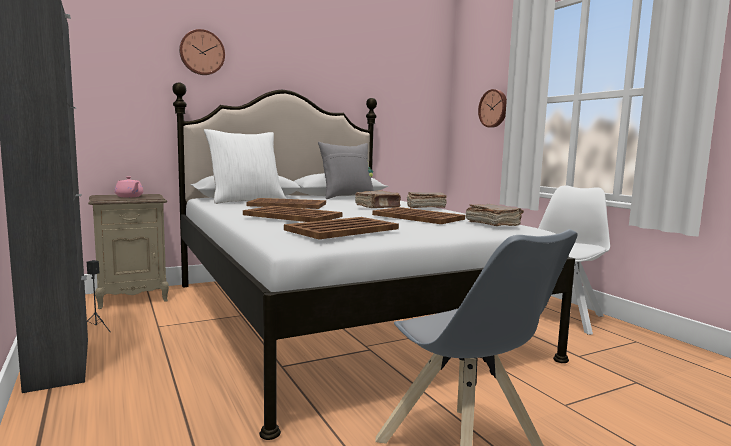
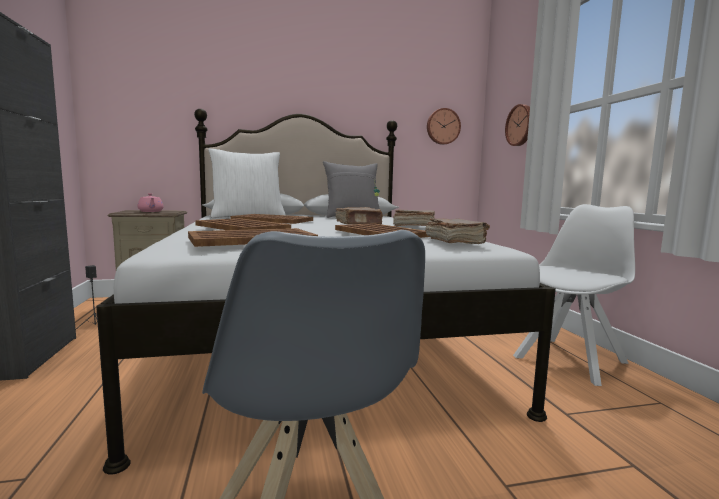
camera: 15 degrees right, 0 degrees up
wall clock [179,29,225,75] -> wall clock moved to [427,108,461,145]

